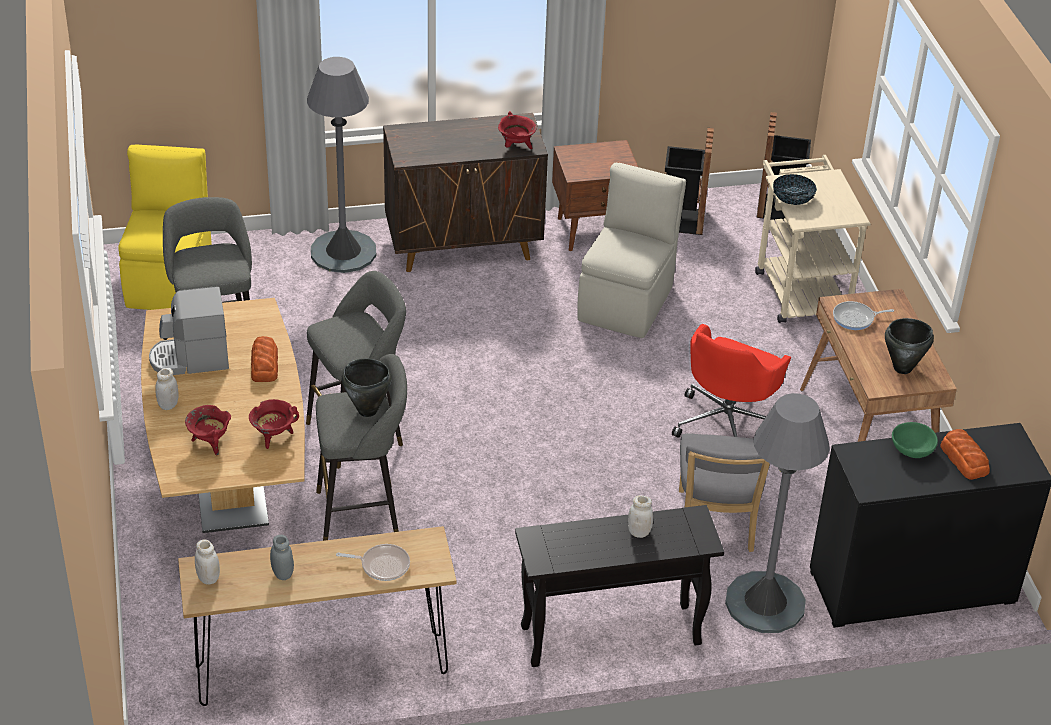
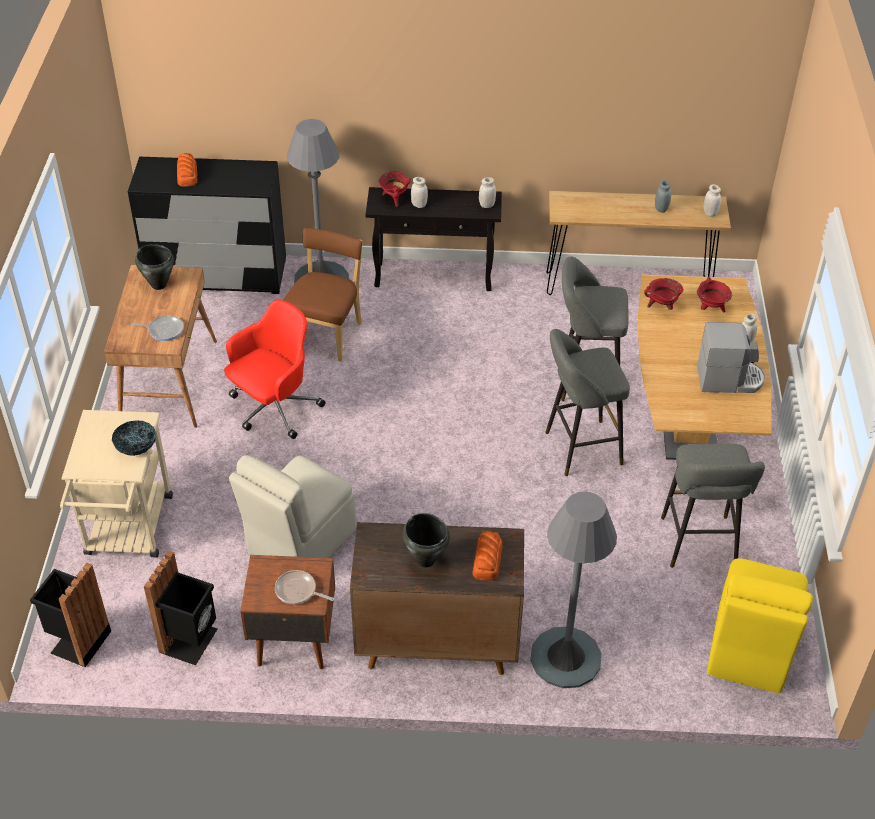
camera: 165 degrees left, 5 degrees up
bread [251,336,278,382] -> bread moved to [472,531,503,581]
frying pan [336,544,410,581] -> frying pan moved to [275,570,334,604]
black cooking pot [342,358,392,417] -> black cooking pot moved to [403,513,450,567]
red cooking pot [498,111,537,149] -> red cooking pot moved to [379,171,411,207]
grey chair [679,433,770,552] -> brown chair [283,228,362,362]
green bowl [892,422,938,458] -> none
none -> white jar [479,177,496,208]

